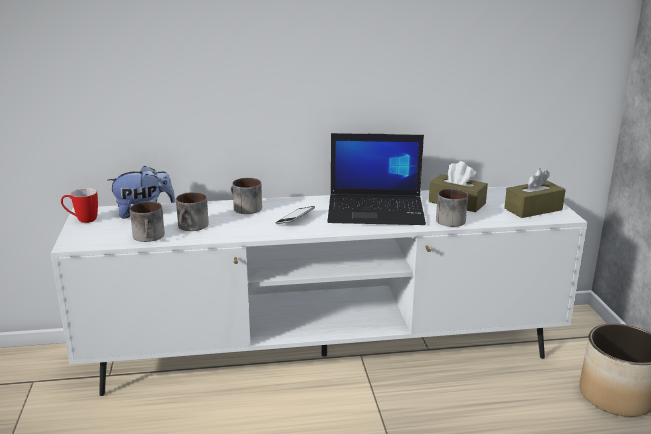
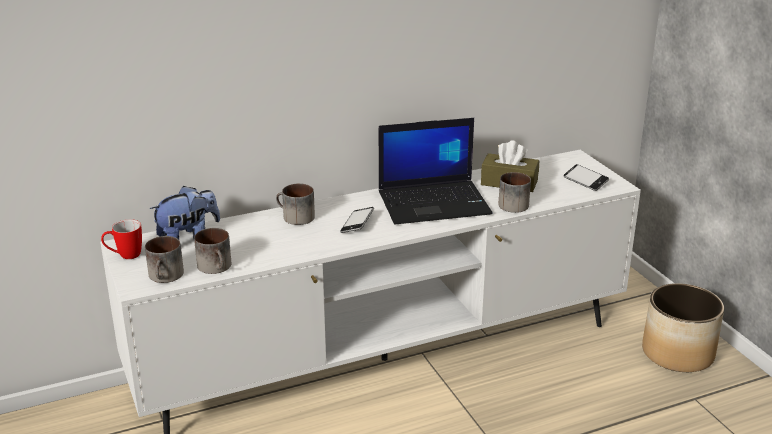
camera: 15 degrees left, 5 degrees up
mug [176,192,209,231] -> mug moved to [145,236,184,283]
brown tissue box [504,168,566,218] -> phone [563,164,609,191]

